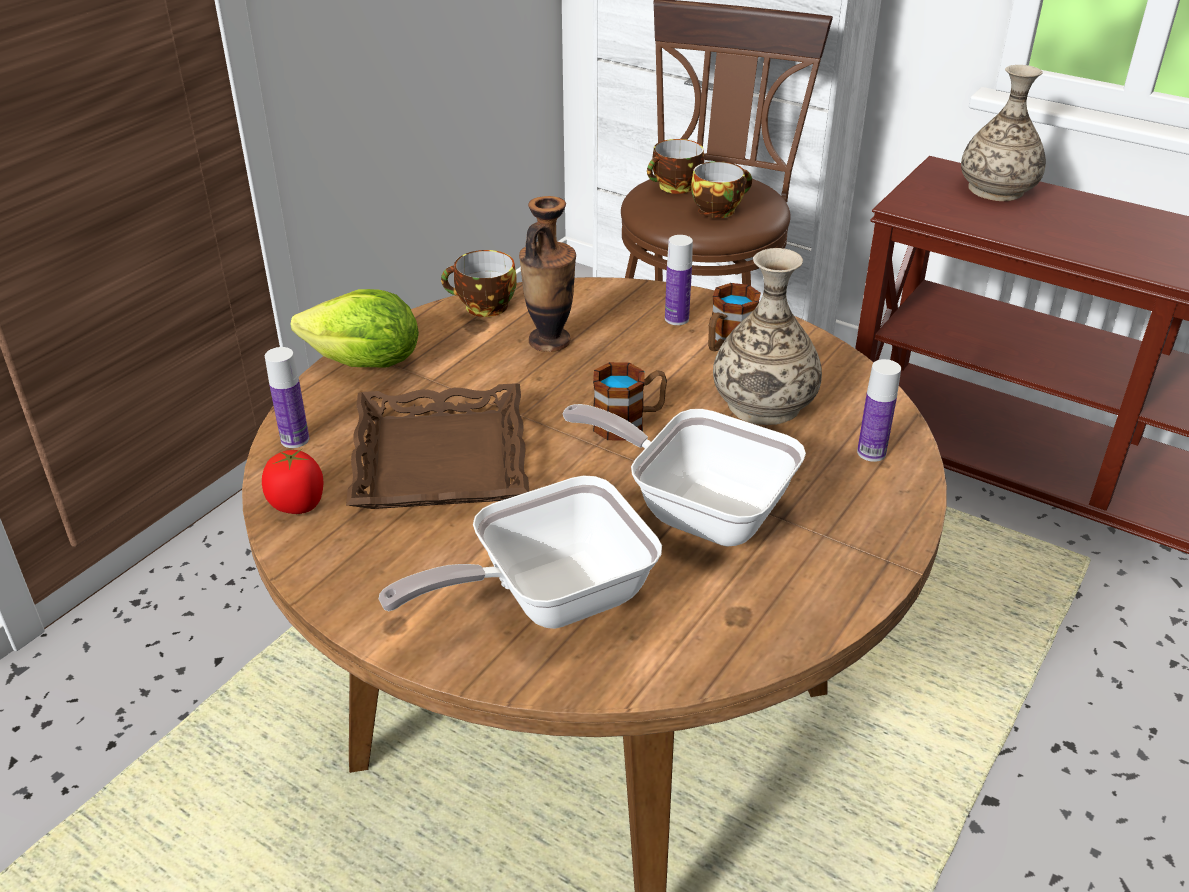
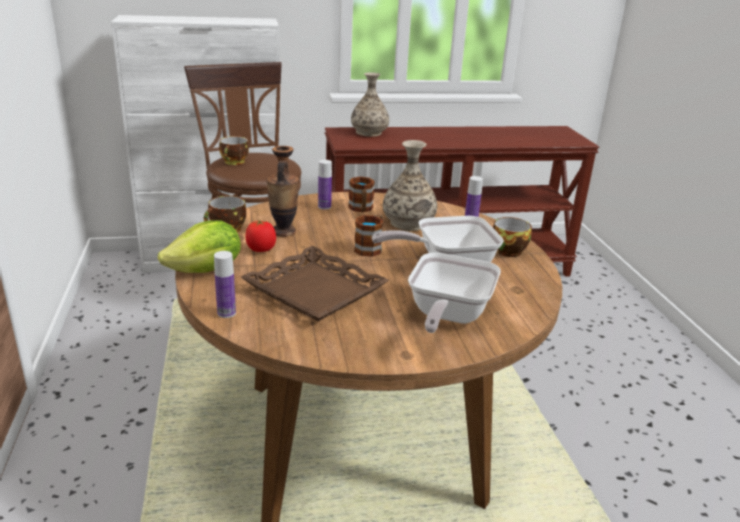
camera: 45 degrees left, 10 degrees down
tomato [262,449,324,514] -> tomato moved to [246,220,276,252]
cup [691,161,752,218] -> cup moved to [493,217,532,257]

